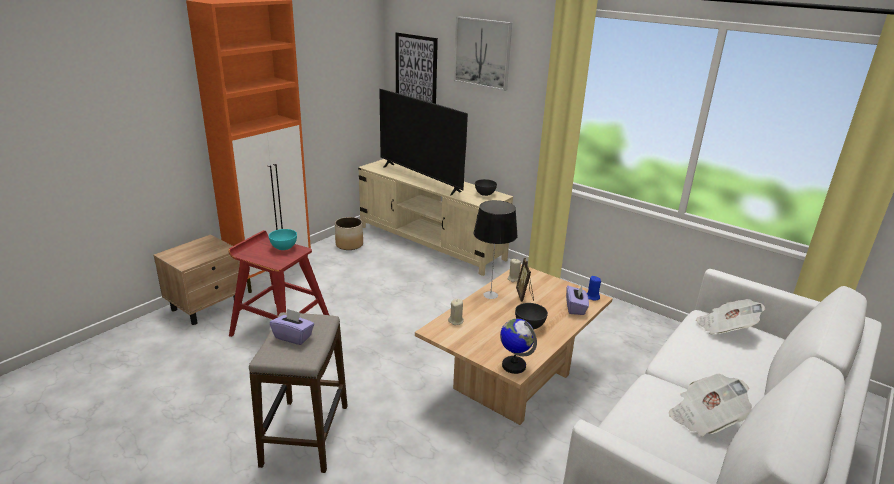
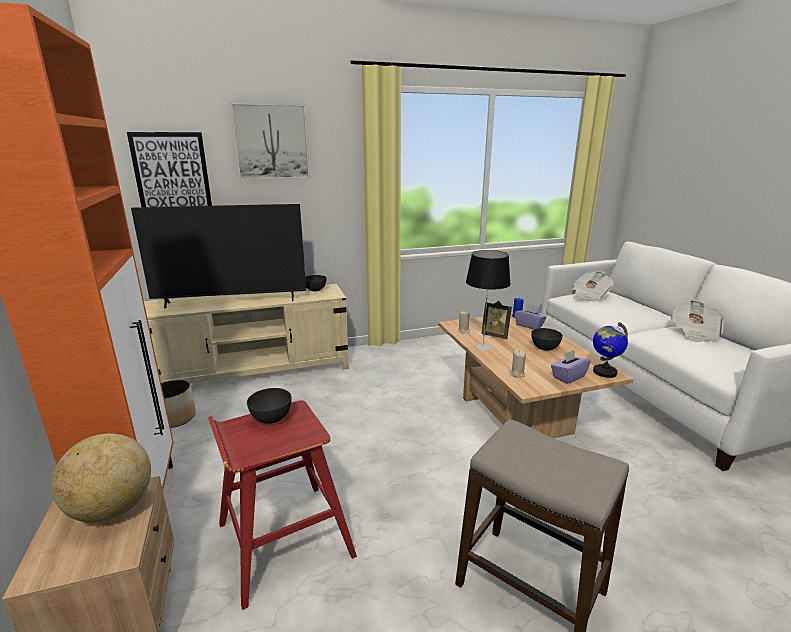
camera: 55 degrees left, 5 degrees down
turquoise bowl [269,229,297,250] -> grey bowl [247,388,292,424]
purple tissue box [270,308,314,345] -> purple tissue box moved to [551,350,591,384]
none -> globe [51,433,151,523]

